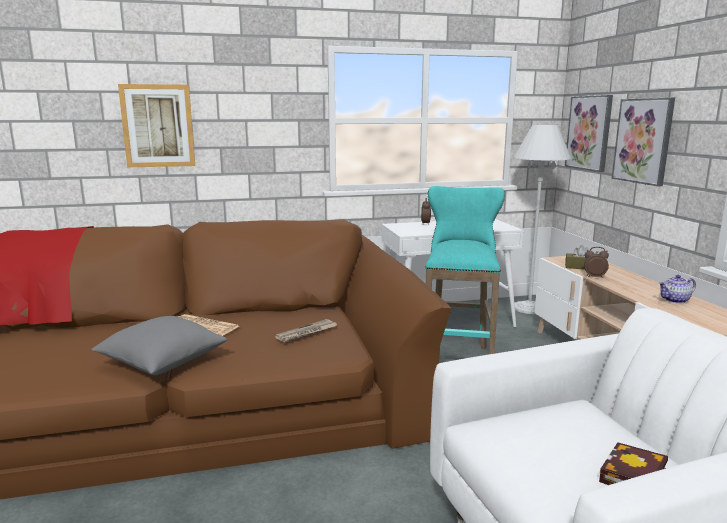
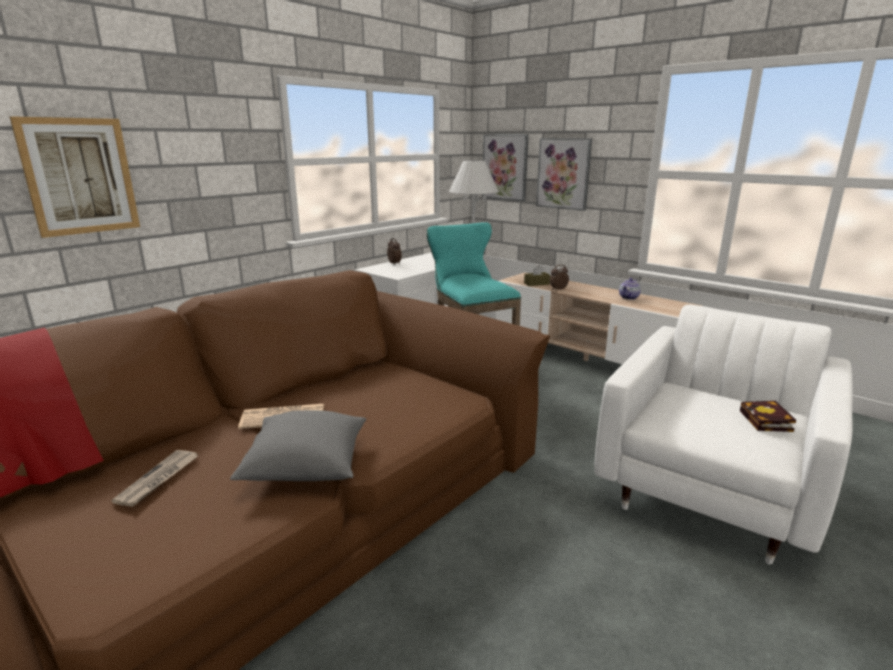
camera: 35 degrees left, 5 degrees up
newspaper [275,319,337,342] -> newspaper moved to [111,450,198,507]

